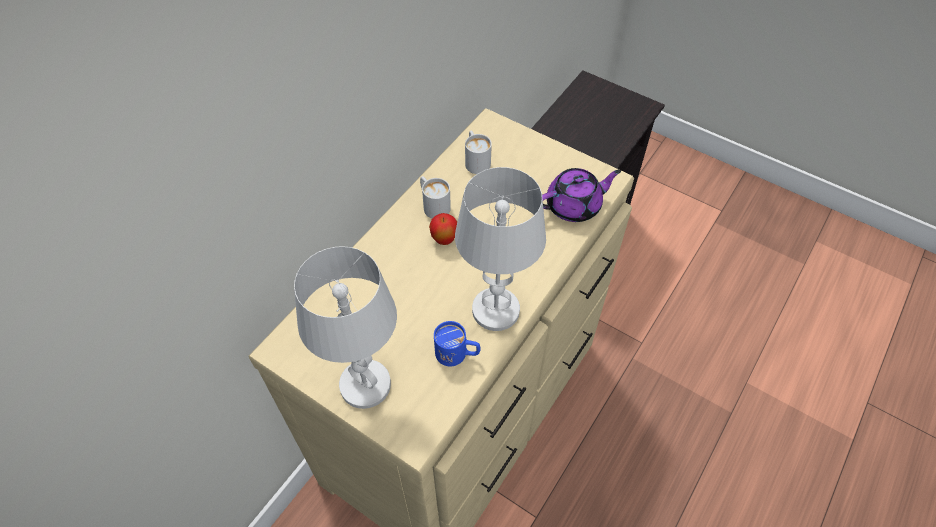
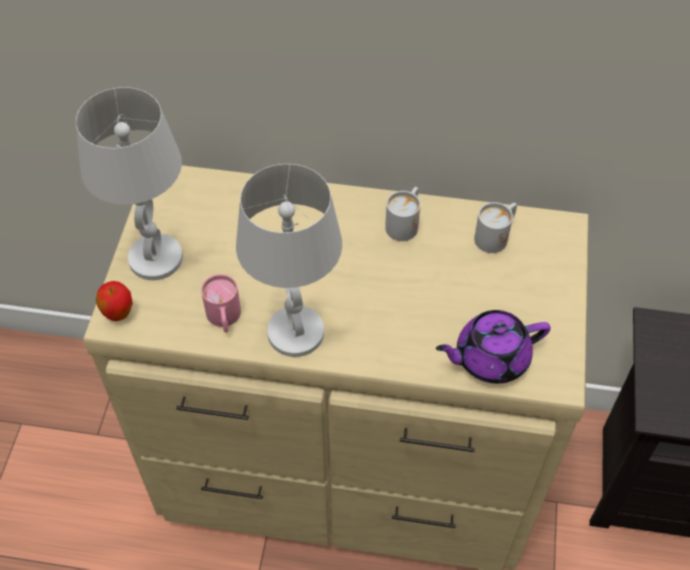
camera: 65 degrees right, 0 degrees up
apple [429,213,457,245] -> apple moved to [96,281,133,321]
blue mug [434,321,480,367] -> pink mug [201,274,241,333]
purple teapot [542,168,621,222] -> purple teapot turned 120 degrees clockwise [436,310,551,384]

